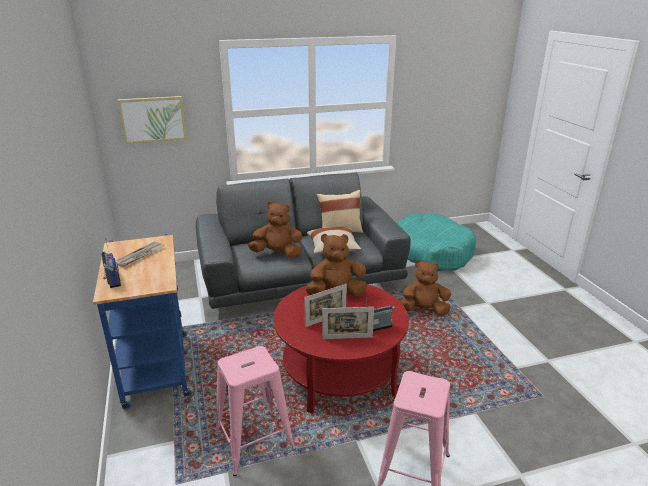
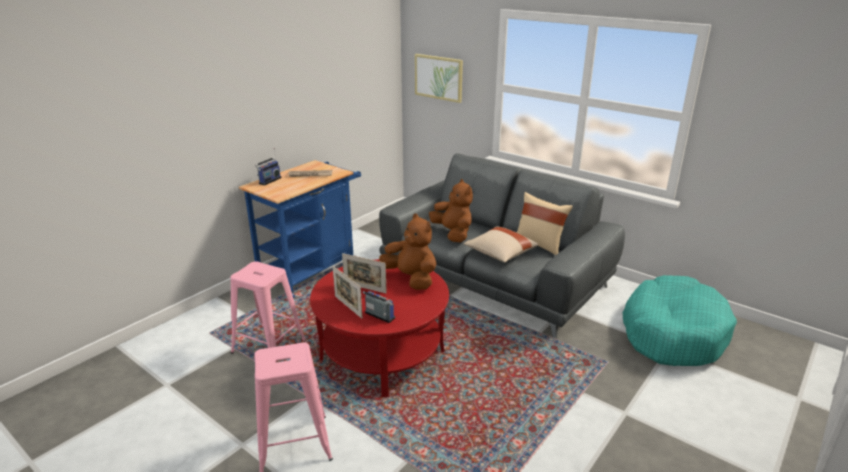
camera: 55 degrees right, 0 degrees up
brown plush toy [400,260,451,316] -> none

